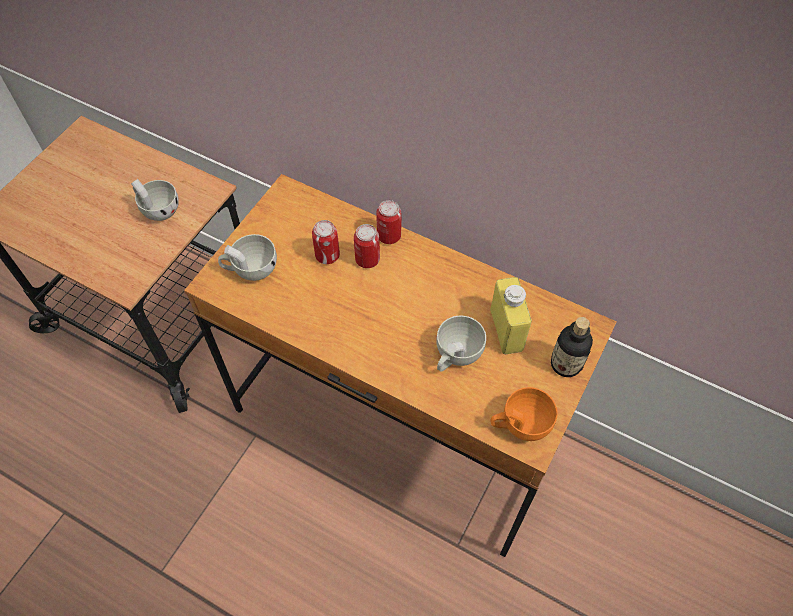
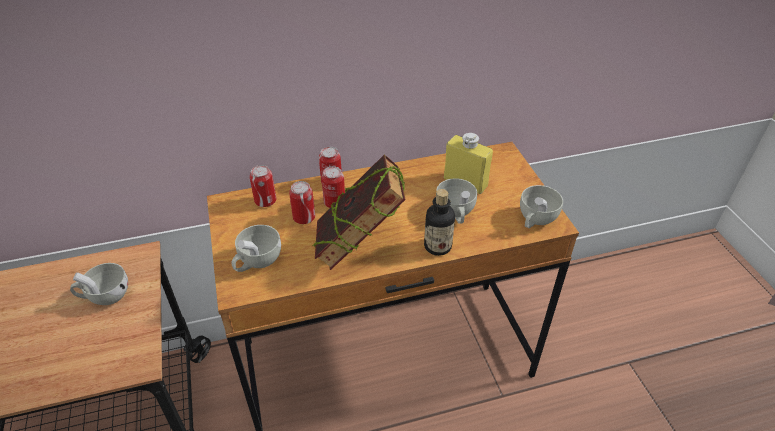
camera: 45 degrees left, 15 degrees down
orange cup [490,387,558,441] -> white cup [520,185,563,228]
bottle [551,317,593,377] -> bottle moved to [424,189,455,256]
none -> can [250,165,276,207]
none -> book [313,155,406,270]

